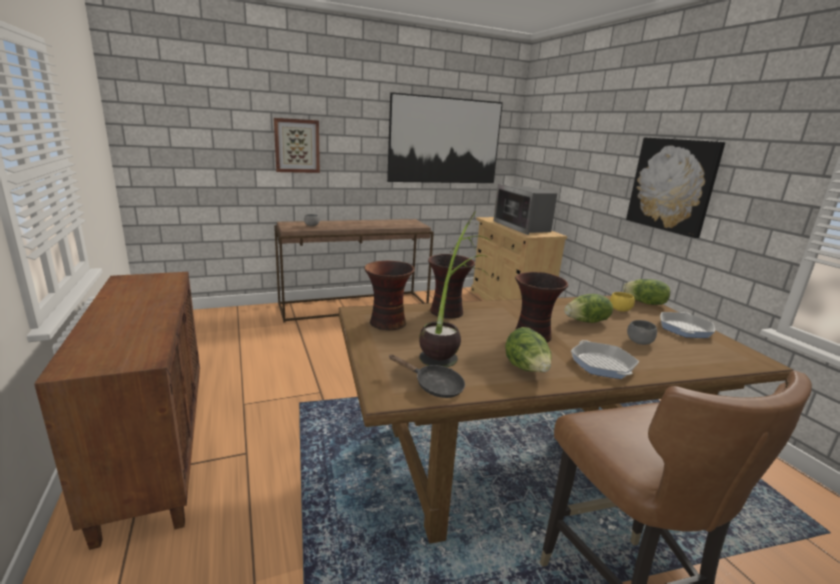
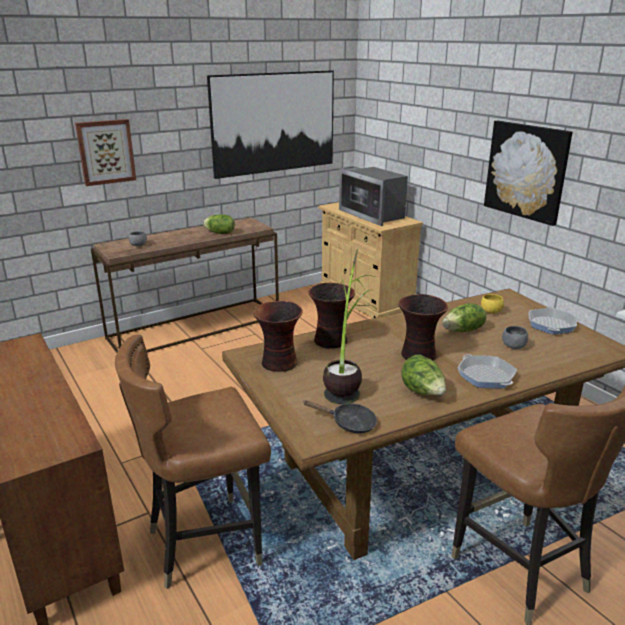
camera: 10 degrees left, 5 degrees up
lettuce [623,279,670,305] -> lettuce moved to [203,214,235,234]
none -> brown chair [115,335,271,589]

